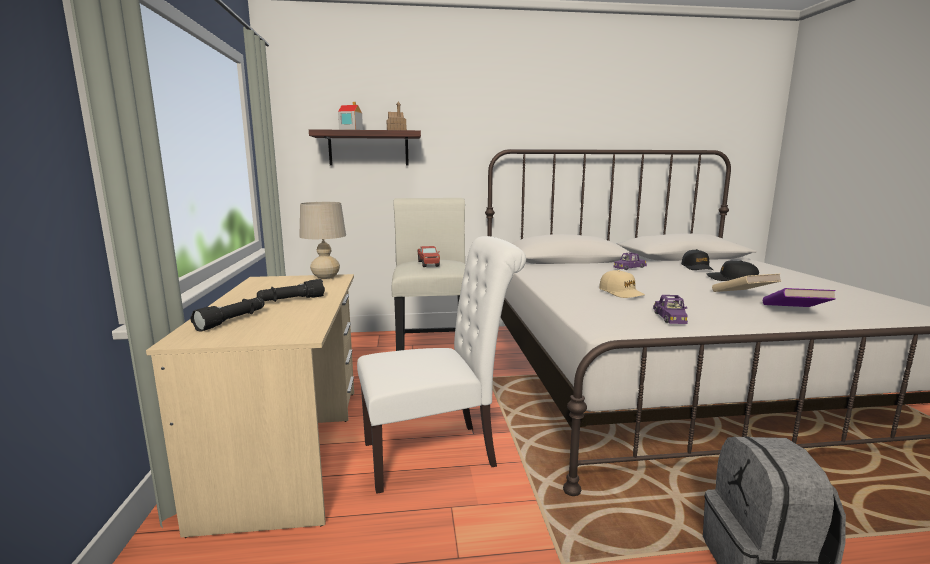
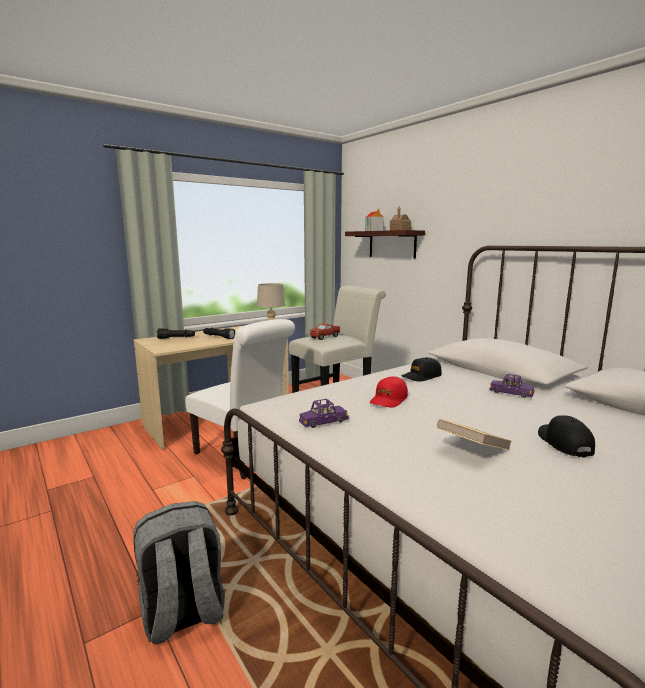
camera: 60 degrees right, 0 degrees up
beige cap [599,270,645,298] -> red cap [370,376,408,407]
black cap [681,249,713,270] -> black cap moved to [402,357,442,382]
purple book [763,288,836,307] -> none

